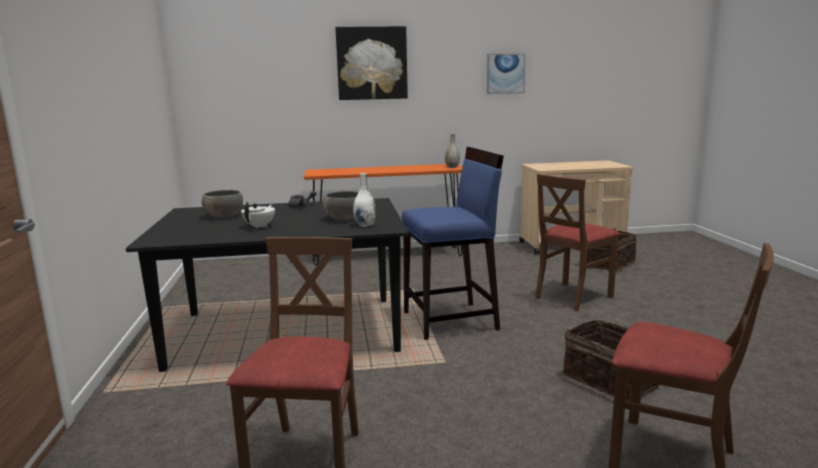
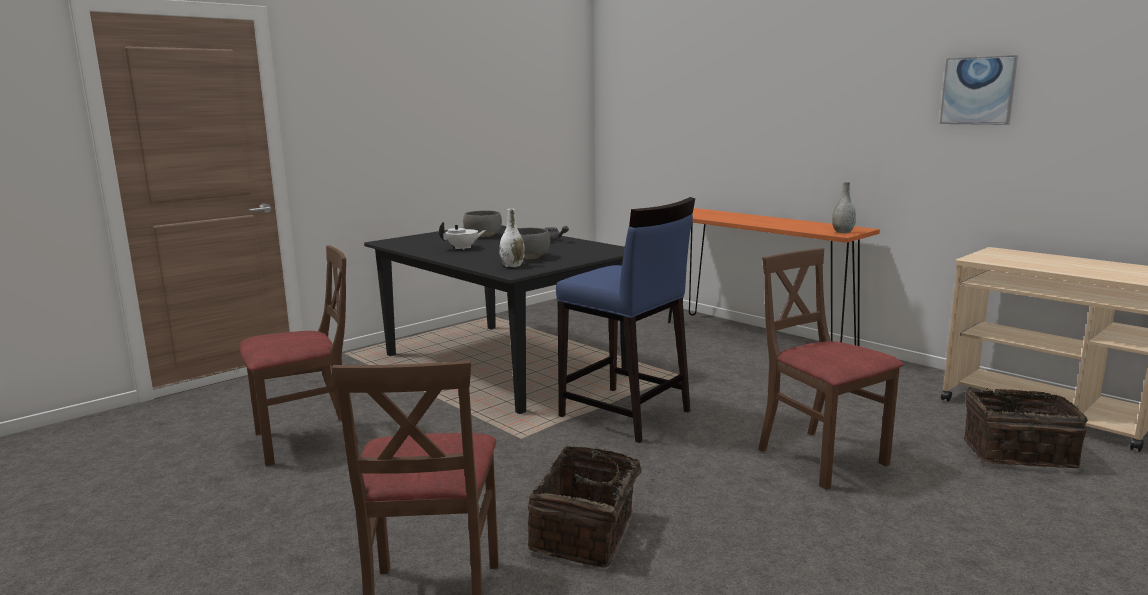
camera: 55 degrees right, 0 degrees up
picture [335,26,408,100] -> none
brown chair [535,174,620,311] -> brown chair turned 45 degrees clockwise [758,248,904,490]

